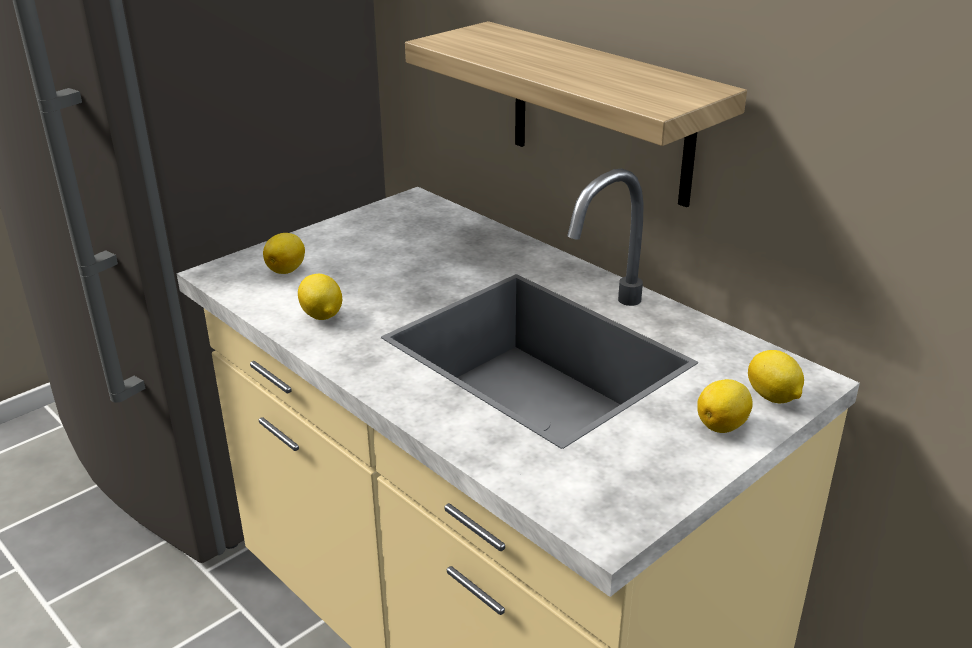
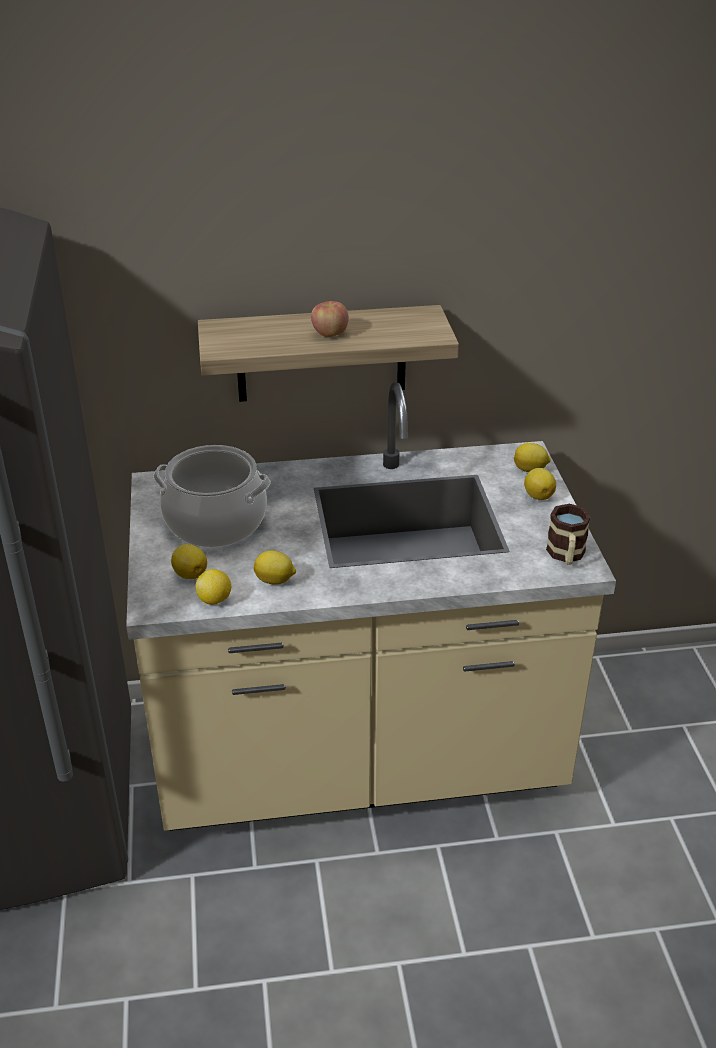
camera: 55 degrees left, 5 degrees up
none -> cooking pot [153,445,271,547]
none -> lemon [195,569,231,605]
none -> apple [311,301,349,337]
none -> mug [546,504,591,565]

